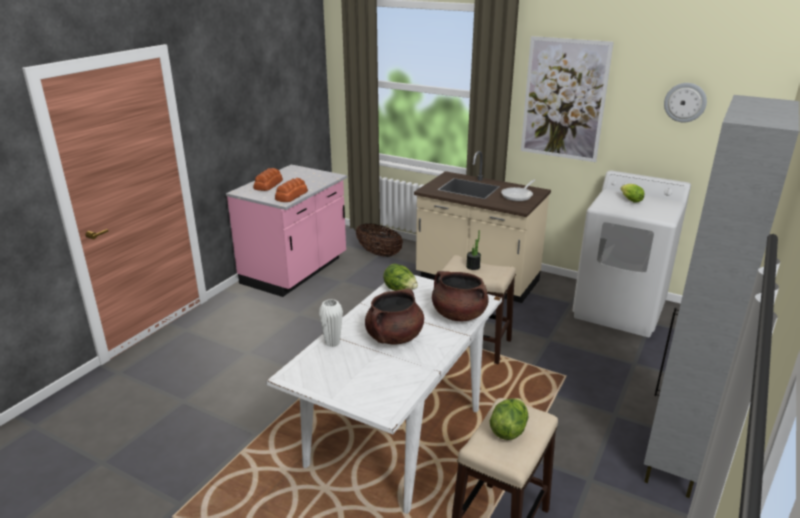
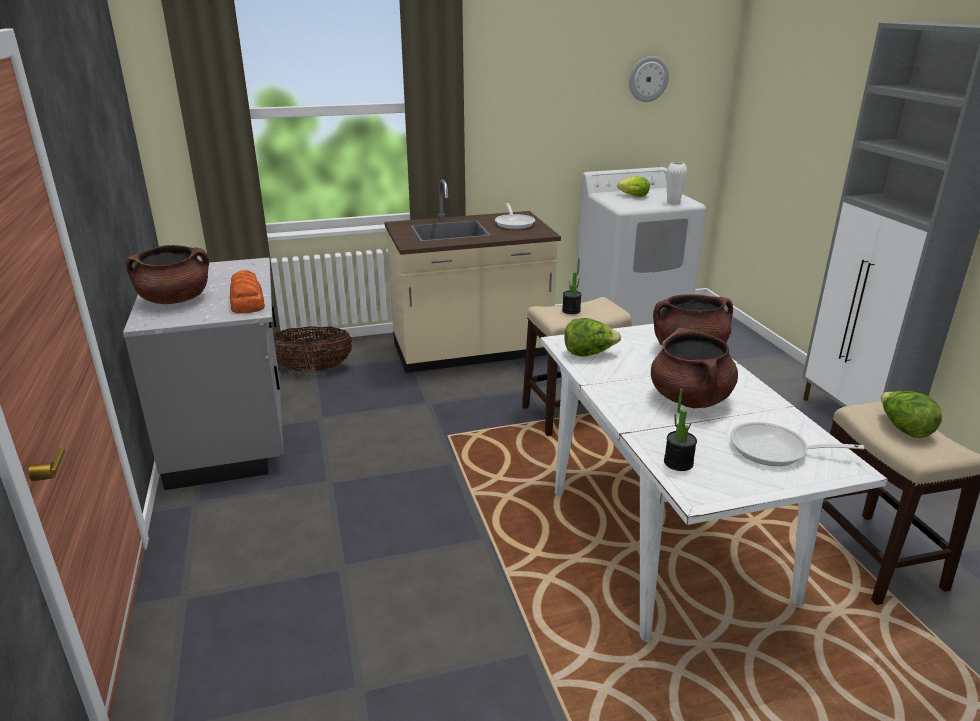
camera: 45 degrees left, 0 degrees up
pink counter [226,165,347,297] -> grey counter [123,258,284,490]
bread [253,168,283,191] -> brown cooking pot [126,245,209,304]
white vase [319,299,343,347] -> white vase moved to [666,162,687,205]
picture [521,36,614,162] -> none
none -> potted plant [664,389,697,471]
none -> frying pan [730,422,865,466]

